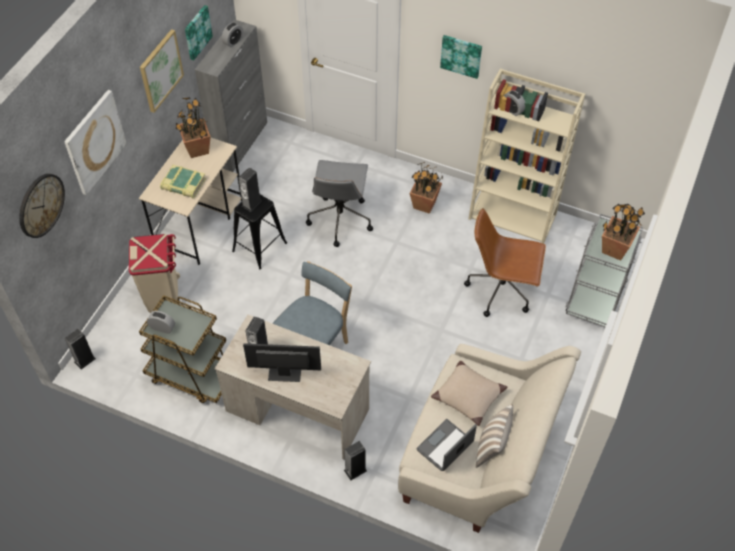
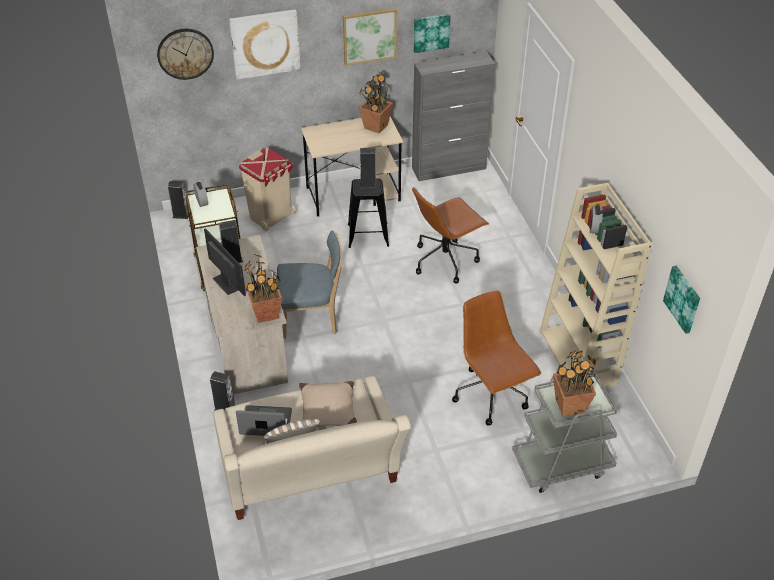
camera: 50 degrees right, 10 degrees down
book [160,165,206,198] -> none
alarm clock [222,23,243,47] -> none
grey office chair [306,160,373,247] -> brown office chair [412,188,489,283]
potted plant [409,162,443,214] -> potted plant moved to [245,254,282,323]
picture [440,35,482,79] -> picture moved to [663,266,700,334]

